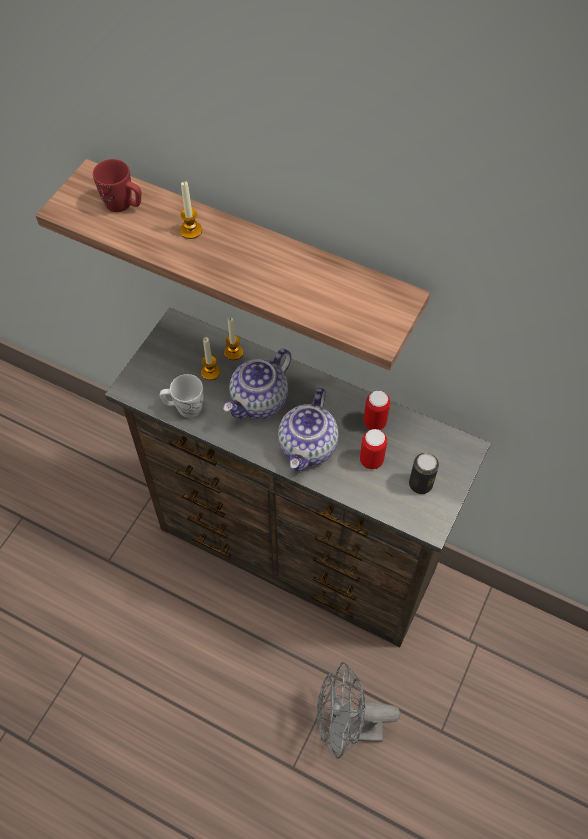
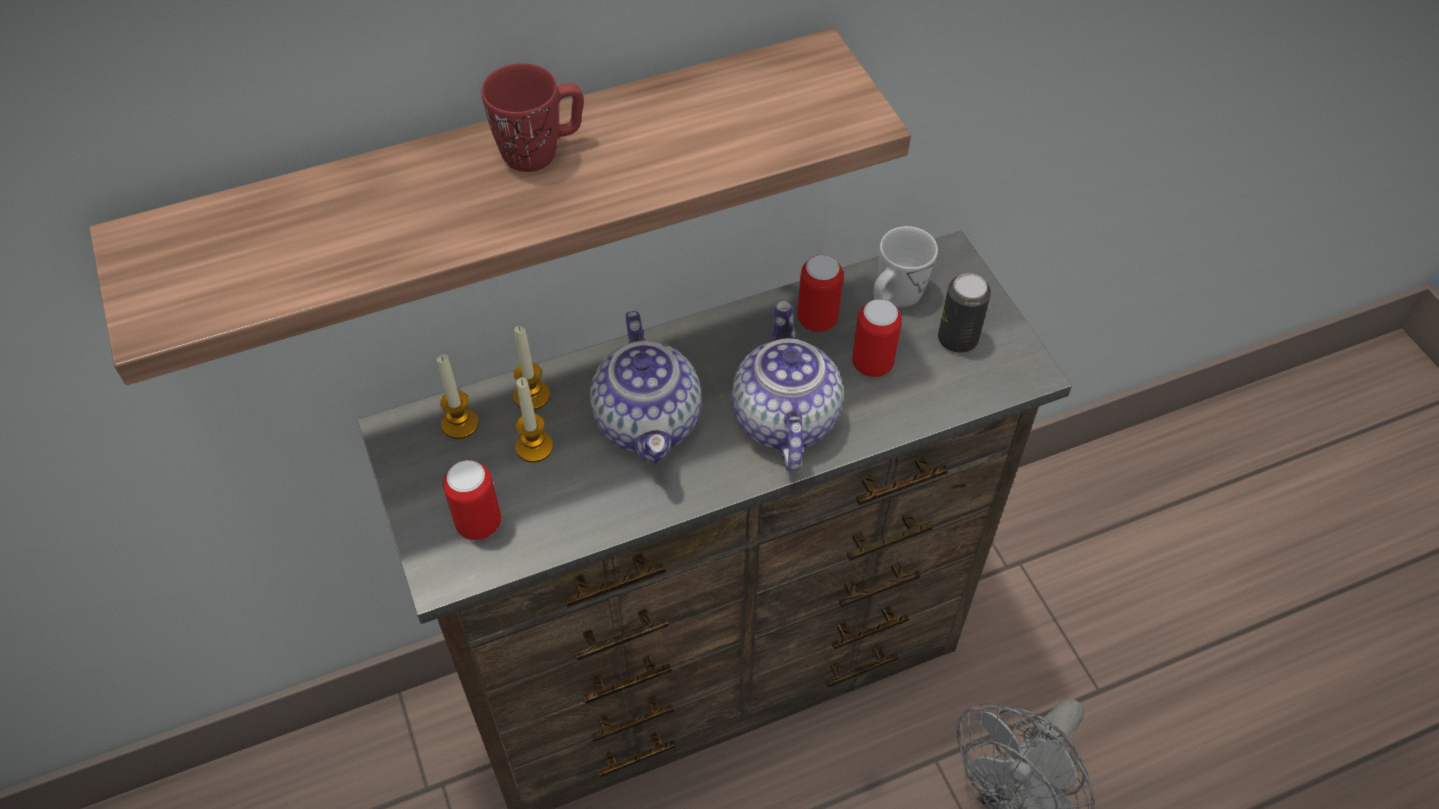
camera: 50 degrees left, 5 degrees down
red mug [93,159,141,212] -> red mug moved to [481,63,584,172]
white mug [160,374,203,418] -> white mug moved to [873,226,938,307]
candle [180,181,202,239] -> candle moved to [437,354,479,439]
teapot [278,388,339,471] -> teapot turned 150 degrees counterclockwise [732,300,843,471]
none -> can [443,460,501,540]

